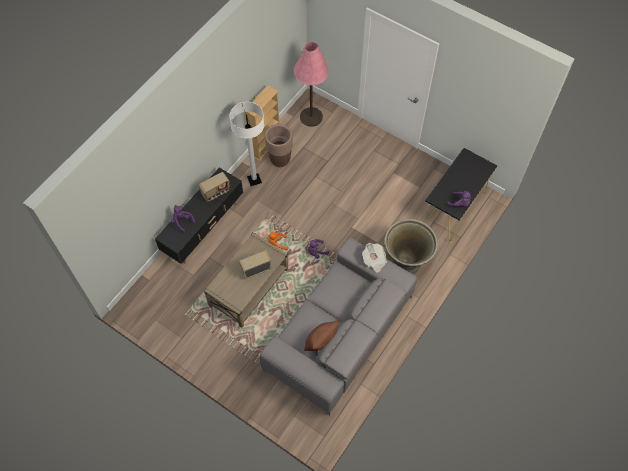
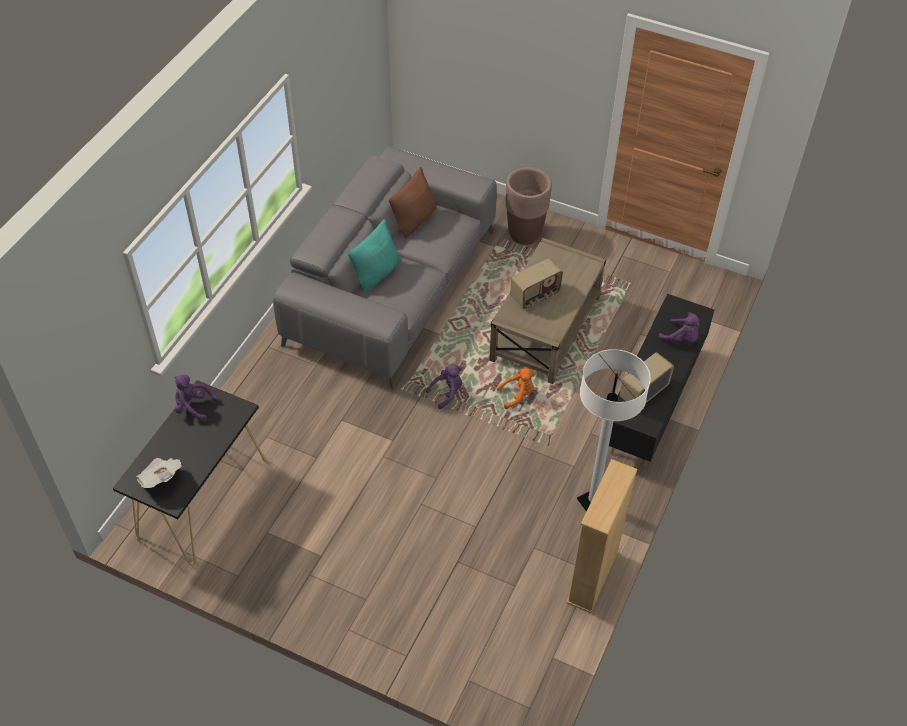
camera: 170 degrees right, 10 degrees down
brown planter [265,124,293,167] -> brown planter moved to [505,167,552,245]
pink floor lamp [293,42,329,127] -> none
newspaper [362,243,387,272] -> newspaper moved to [136,458,181,488]
grey planter [385,219,438,274] -> none
none -> turquoise pillow [348,219,401,293]

